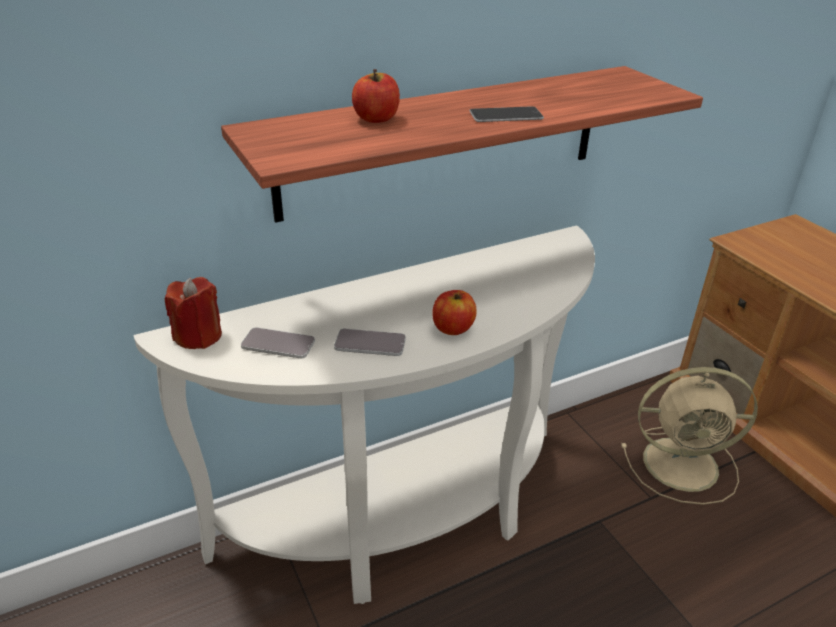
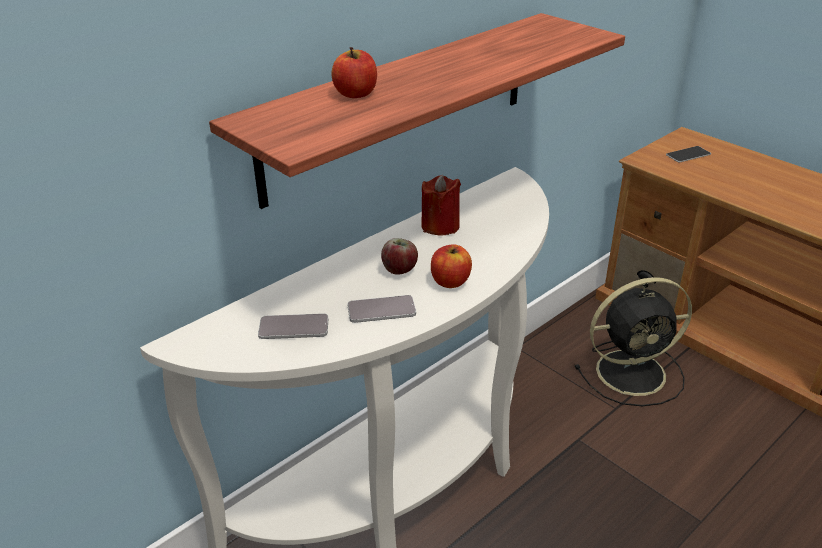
camera: 15 degrees left, 0 degrees up
red candle [165,277,222,349] -> red candle moved to [421,175,461,236]
phone [469,106,544,122] -> phone moved to [666,146,711,163]
beige fan [621,367,758,505] -> black fan [575,277,692,406]
none -> apple [381,238,418,275]

